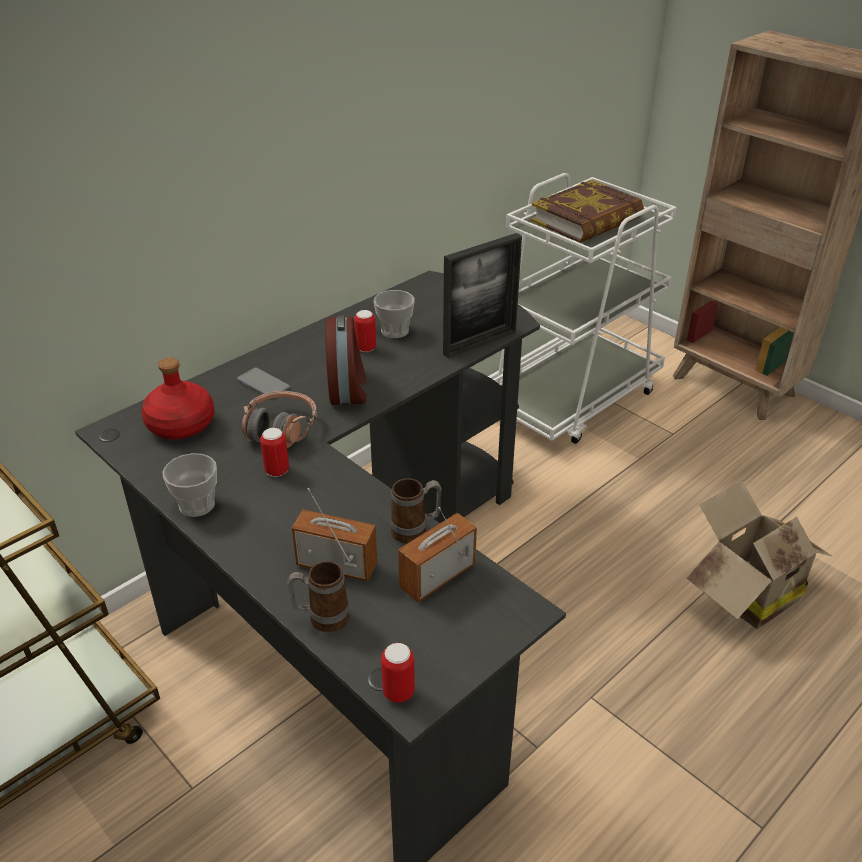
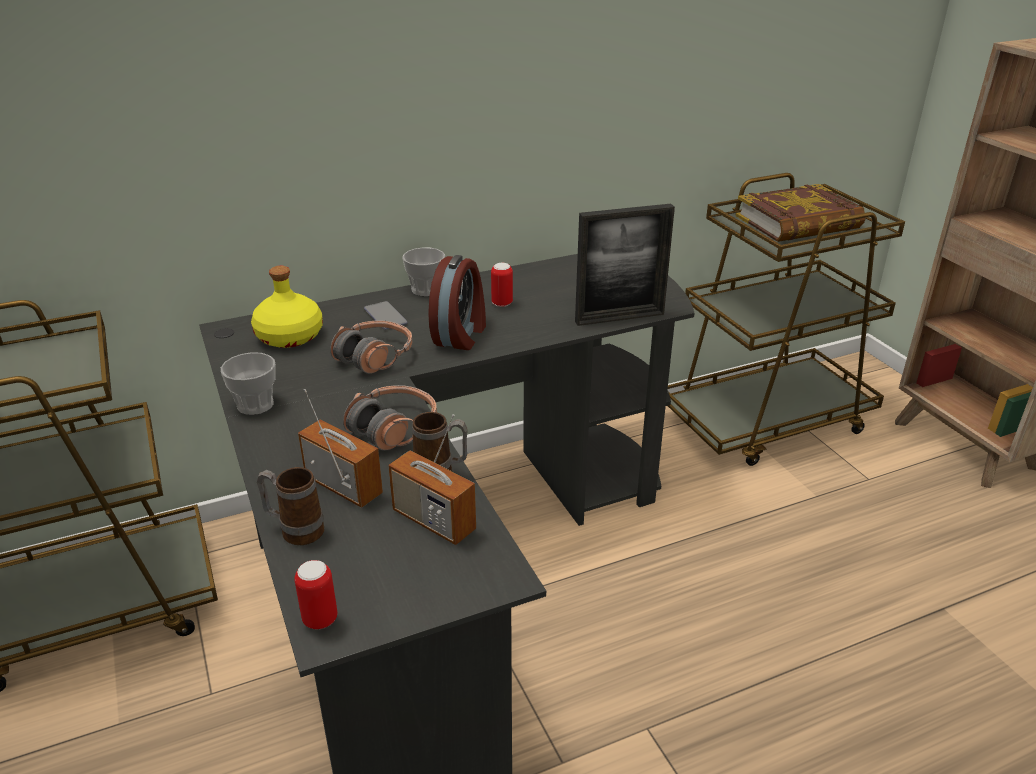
camera: 20 degrees right, 5 degrees down
red bottle [141,358,215,439] -> yellow bottle [251,266,323,348]
can [260,428,289,477] -> none
cup [374,290,415,338] -> cup moved to [402,247,445,296]
radio [398,507,477,602] -> radio turned 120 degrees counterclockwise [388,414,476,545]
white cart [493,173,677,444] -> brown cart [668,173,905,466]
cardboard box [687,480,832,629] -> none
none -> headphones [343,385,437,451]

